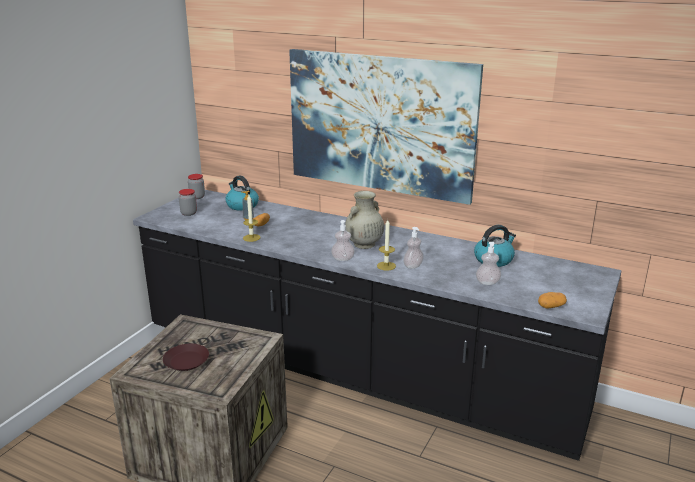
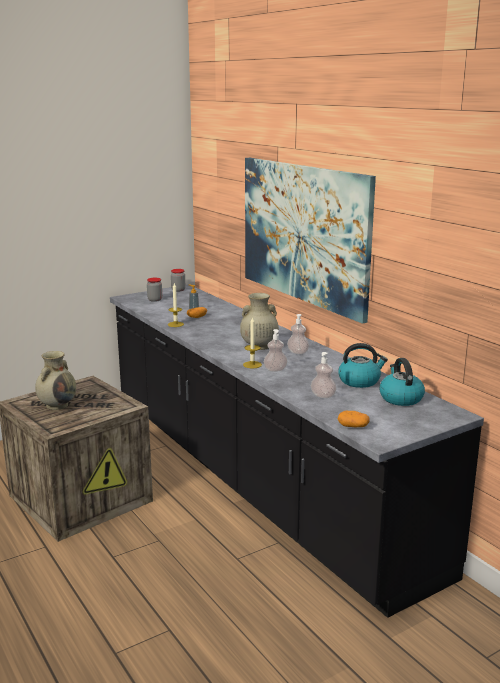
camera: 30 degrees right, 5 degrees down
brown plate [163,344,209,371] -> beige vase [35,351,76,410]
kettle [225,176,259,211] -> kettle moved to [379,358,425,406]
soap dispenser [331,220,355,261] -> soap dispenser moved to [287,314,309,354]

